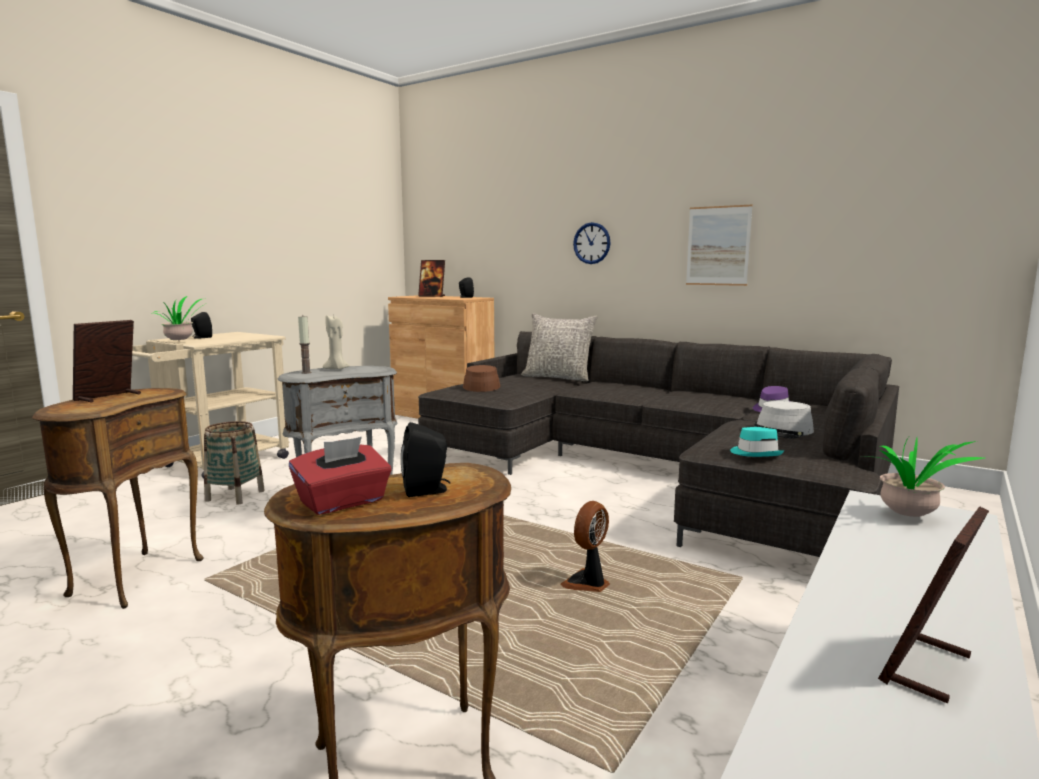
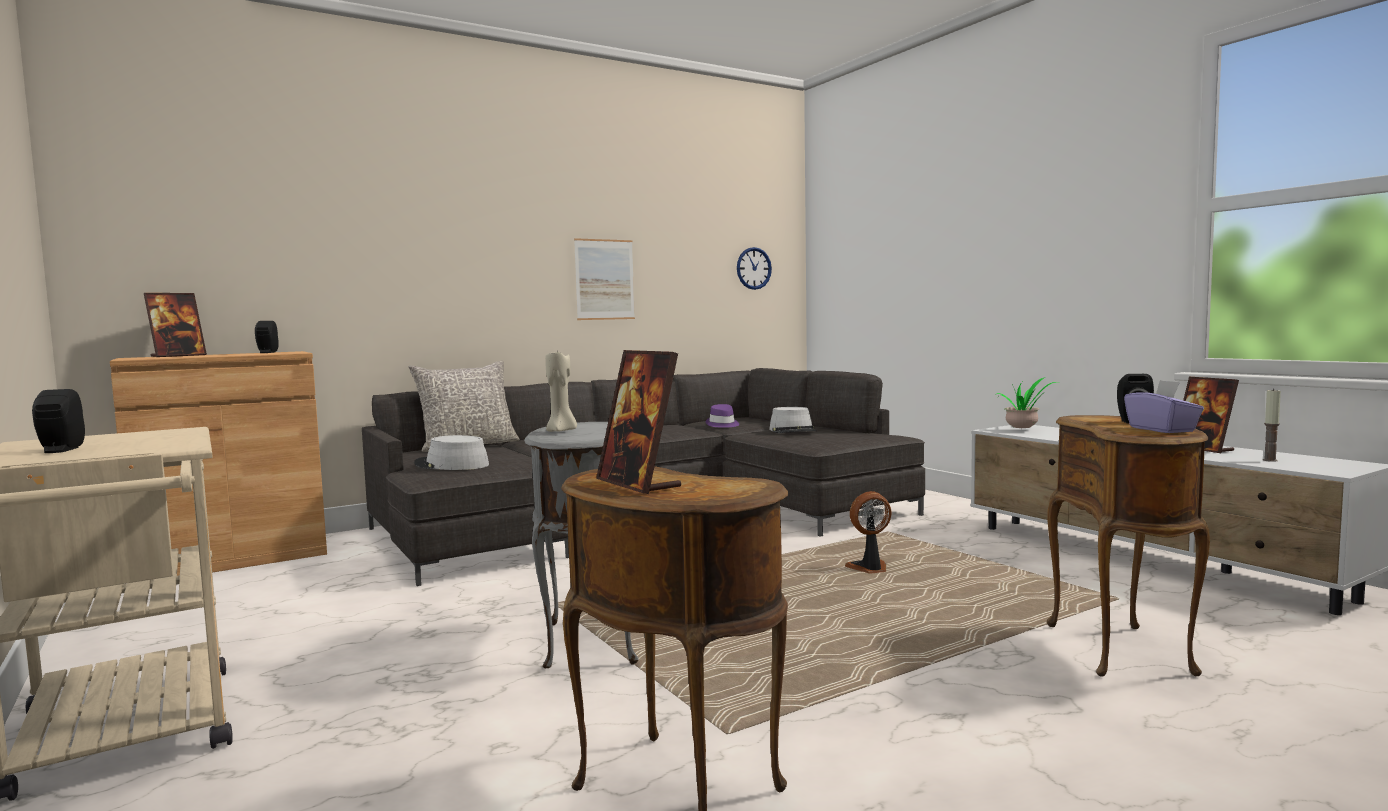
camera: 65 degrees left, 5 degrees down
potted plant [151,296,205,340] -> none
basket [204,421,265,505] -> none
red tissue box [289,437,392,515] -> purple tissue box [1124,380,1204,433]
candle [298,316,312,374] -> candle moved to [1263,388,1281,462]
brown hat [463,365,501,392] -> grey hat [414,435,489,470]
fan [561,501,610,592] -> fan turned 105 degrees clockwise [845,491,891,574]
wall clock [573,222,611,264] -> wall clock moved to [737,247,772,290]
turquoise hat [730,427,784,457] -> none

